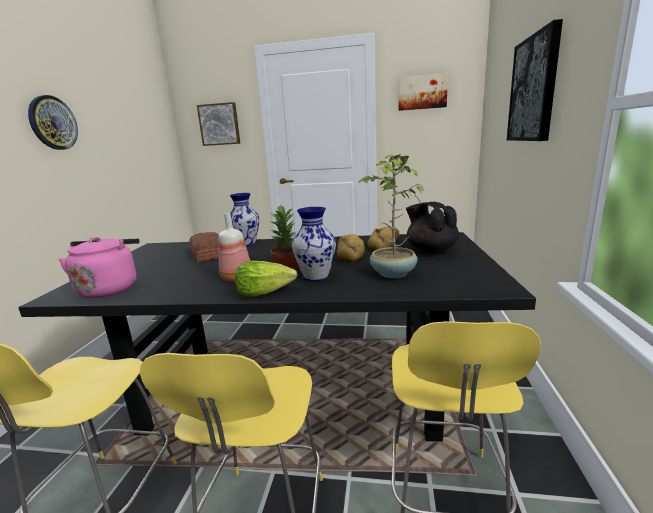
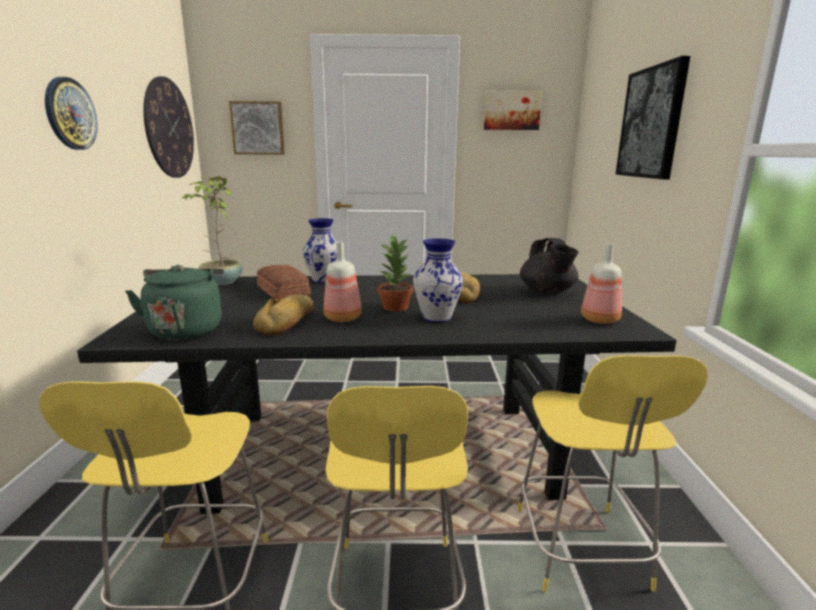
camera: 10 degrees left, 0 degrees up
pink kettle [58,237,140,298] -> green kettle [125,265,224,340]
lettuce [235,261,298,297] -> none
potted plant [359,154,424,278] -> potted plant moved to [181,176,243,285]
bread [368,226,399,250] -> bread moved to [253,295,314,335]
black teapot [406,202,459,254] -> black teapot turned 150 degrees counterclockwise [520,238,579,295]
none -> wall clock [143,76,194,178]
none -> bottle [581,244,622,324]

